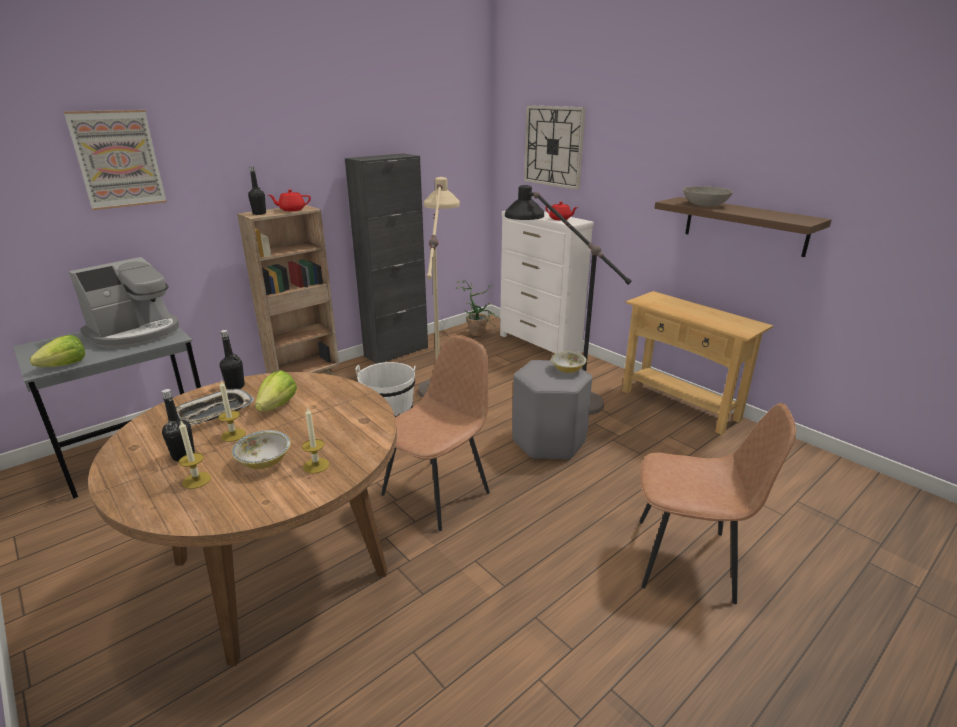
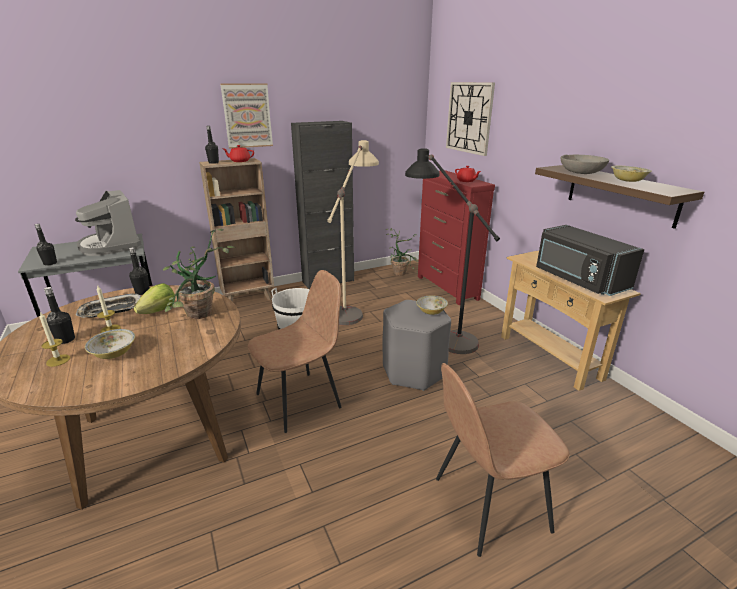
camera: 15 degrees right, 0 degrees up
lettuce [30,335,85,367] -> black bottle [35,224,57,265]
picture [64,110,167,210] -> picture moved to [220,83,273,149]
coffee machine [69,257,179,349] -> coffee machine turned 90 degrees clockwise [75,190,142,256]
candle [302,407,329,474] -> none
white dresser [500,211,594,354] -> red dresser [418,170,495,305]
brown chair [639,403,796,604] -> brown chair turned 135 degrees clockwise [436,363,570,557]
none -> potted plant [163,229,235,319]
none -> black microwave [536,225,644,296]
none -> bowl [611,166,652,182]

